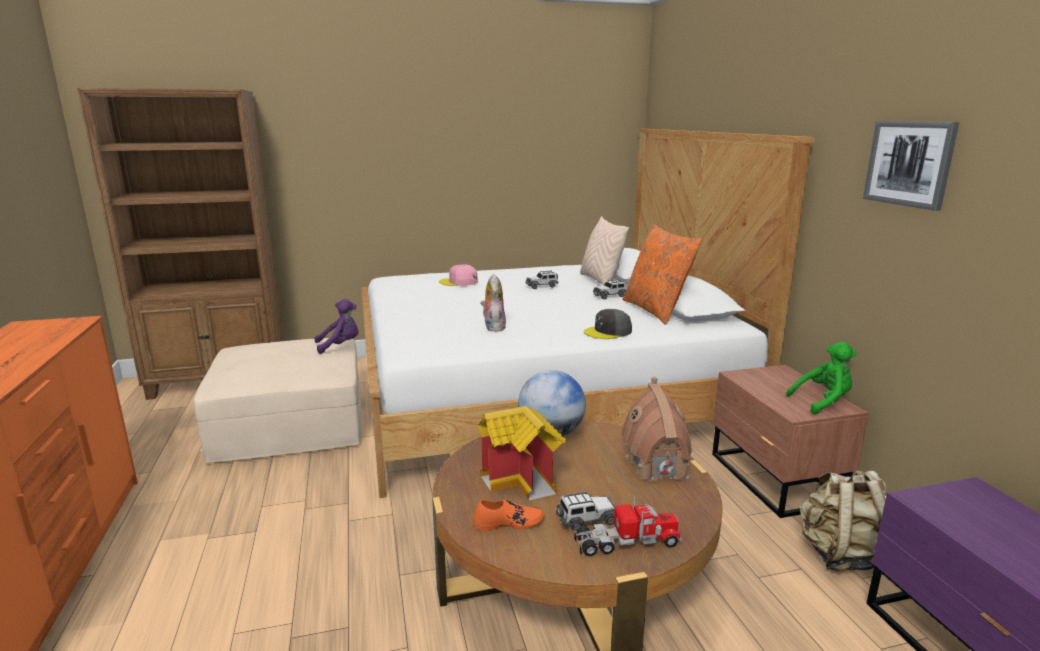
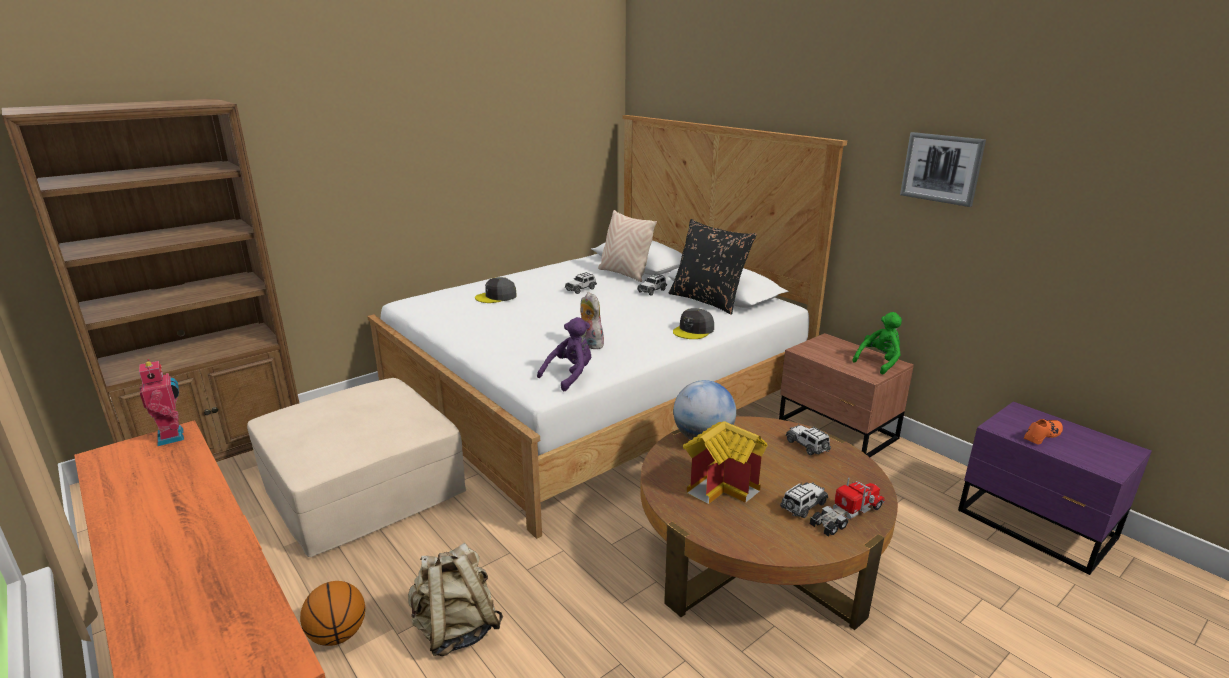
camera: 25 degrees left, 5 degrees up
purple plush toy [314,299,359,354] -> purple plush toy moved to [537,317,591,391]
pink cap [439,264,478,286] -> grey cap [475,277,517,303]
orange shoe [473,500,544,531] -> orange shoe moved to [1024,419,1063,445]
toy house [621,377,692,482] -> toy car [785,424,831,455]
orange pillow [623,224,703,325] -> black pillow [669,219,757,315]
beige backpack [800,470,886,571] -> beige backpack moved to [408,543,503,656]
none -> toy robot [139,359,184,446]
none -> basketball [300,581,365,646]

